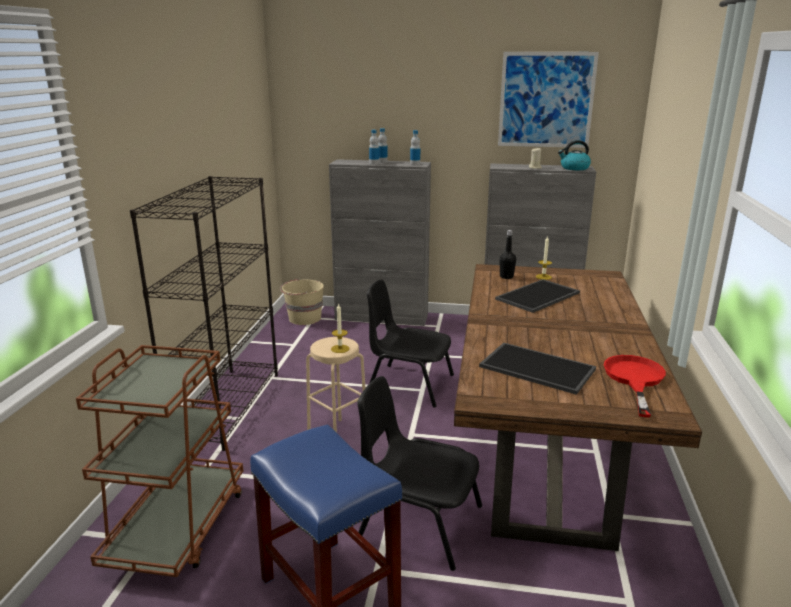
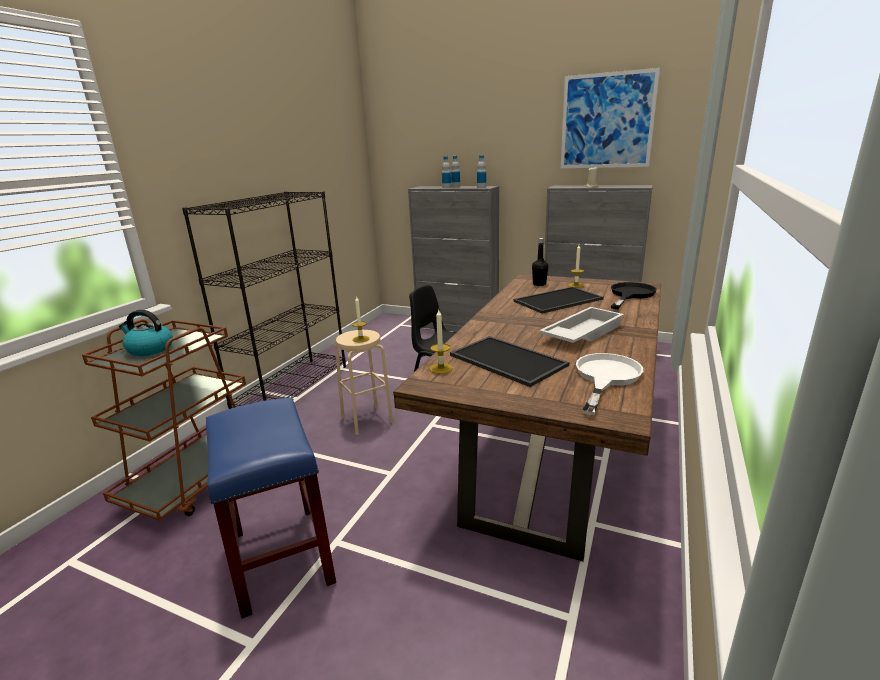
camera: 15 degrees right, 0 degrees up
beige bucket [280,279,324,325] -> none
black chair [357,376,482,571] -> none
kettle [558,140,591,170] -> kettle moved to [119,310,173,356]
red frying pan [604,355,666,417] -> white frying pan [576,353,643,416]
none -> candle [430,310,453,374]
none -> white tray [539,307,624,343]
none -> black frying pan [611,282,657,309]

